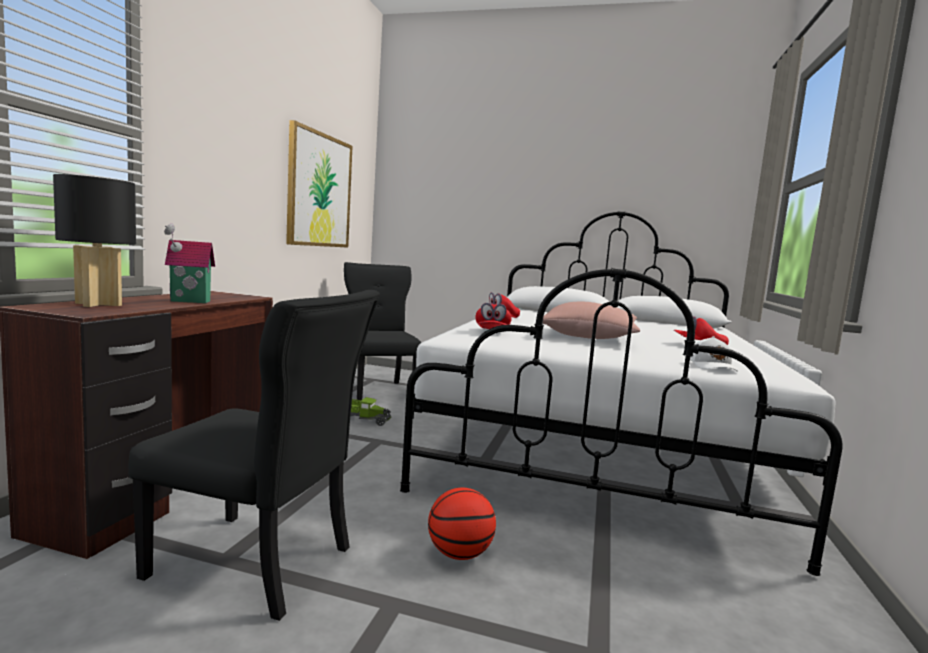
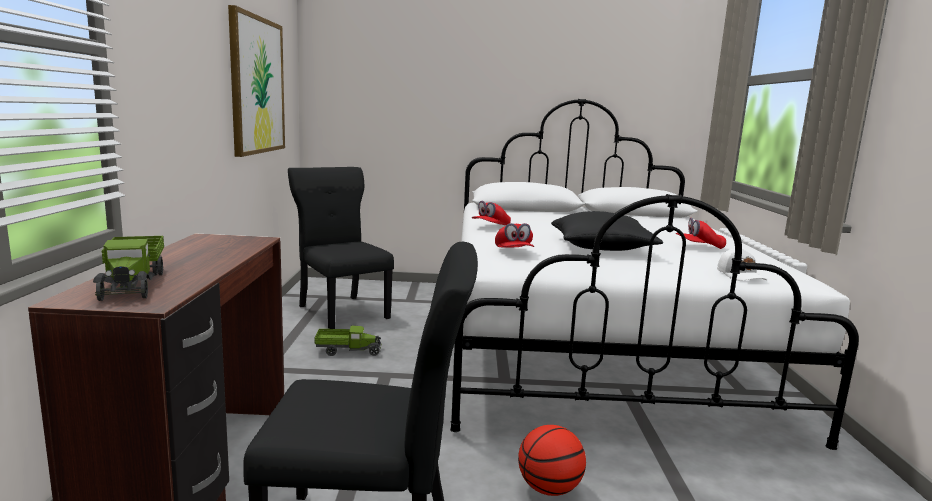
camera: 15 degrees left, 5 degrees up
black table lamp [53,174,136,307] -> toy truck [93,236,164,301]
toy house [164,224,215,303] -> none
pink pillow [543,301,640,339] -> black pillow [551,211,663,251]

